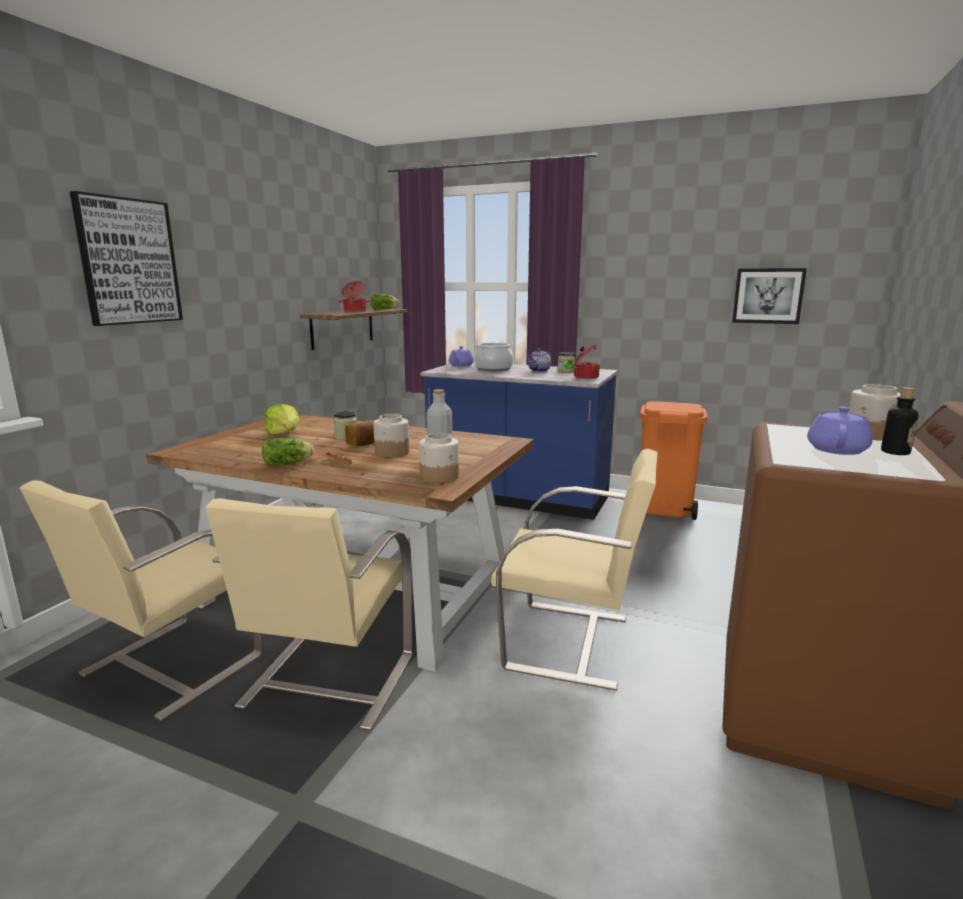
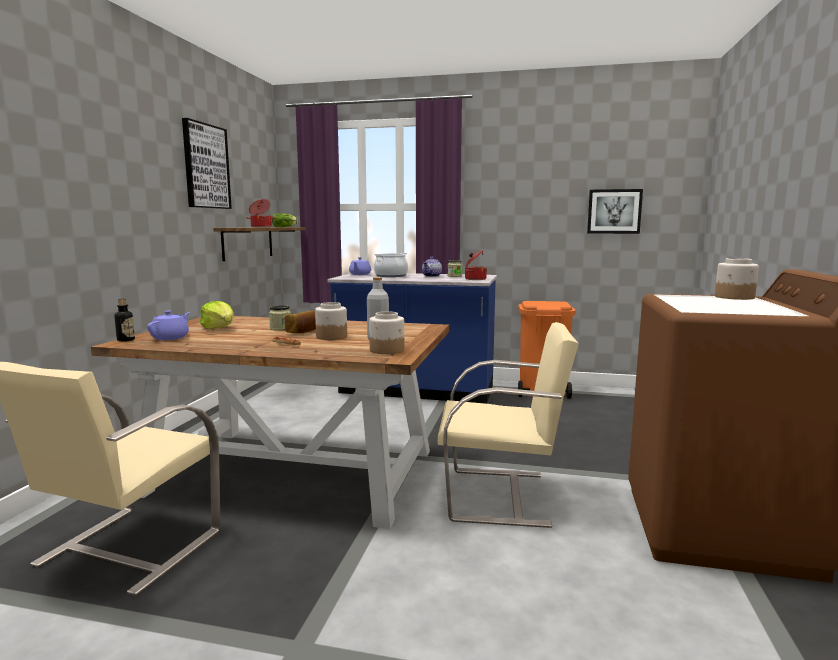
camera: 10 degrees left, 5 degrees down
picture [70,191,183,326] -> picture moved to [182,118,232,209]
beige chair [205,498,413,731] -> none
lettuce [262,438,314,466] -> none
purple teapot [807,407,873,455] -> purple teapot moved to [147,310,190,340]
bottle [881,387,919,455] -> bottle moved to [114,299,135,342]

